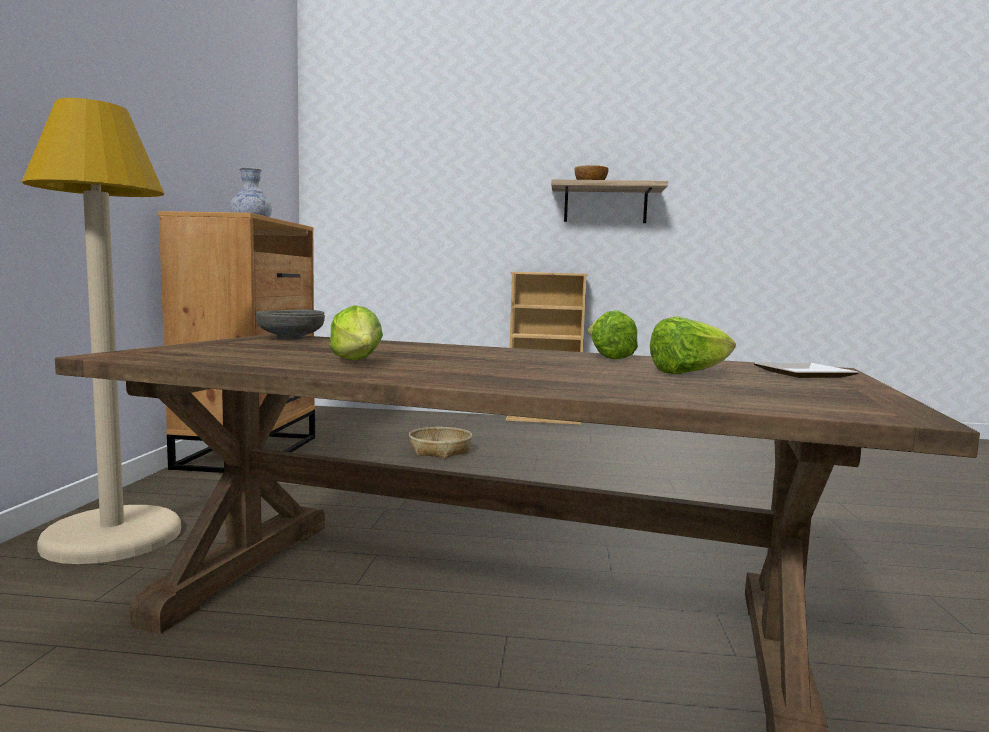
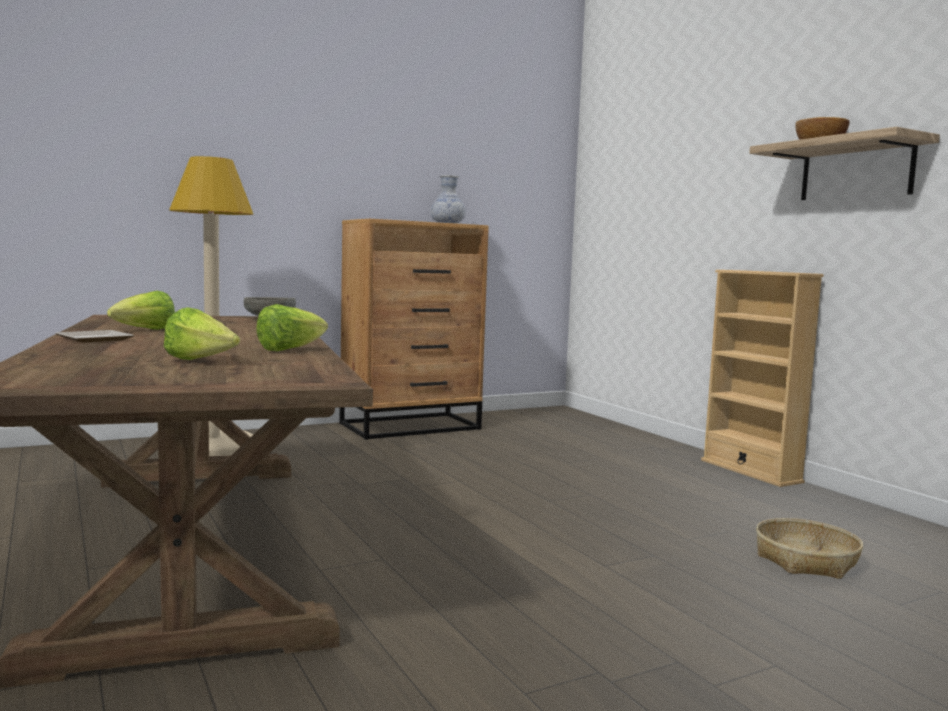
camera: 55 degrees right, 0 degrees up
basket [409,427,472,458] -> basket moved to [756,518,863,579]
plate [753,363,860,378] -> plate moved to [55,330,135,343]

